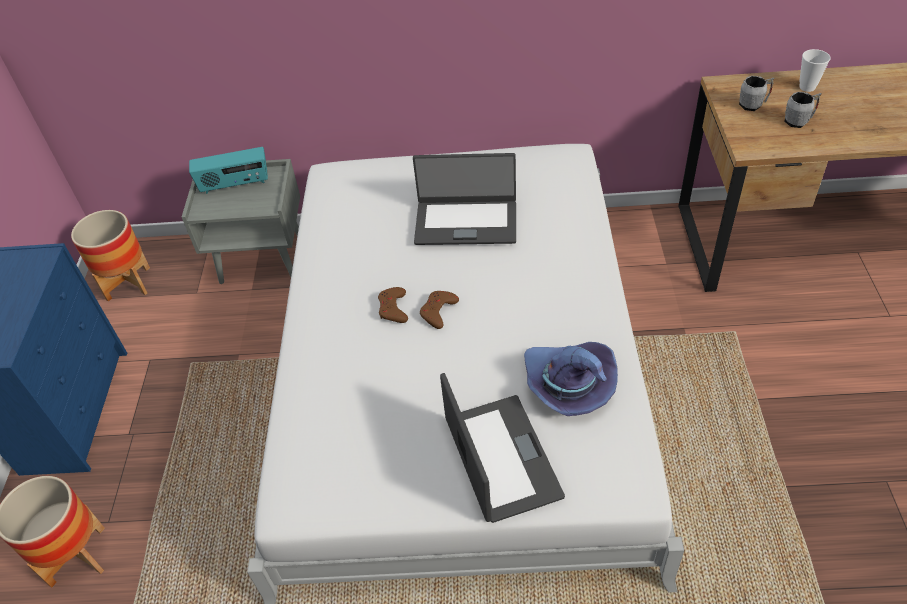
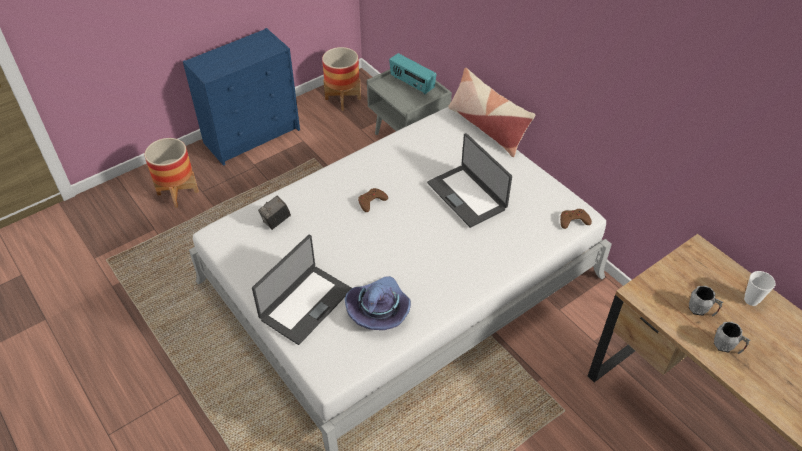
camera: 50 degrees right, 0 degrees up
brown game controller [420,291,459,329] -> brown game controller moved to [560,209,592,229]
grey mug [739,76,775,111] -> grey mug moved to [714,322,750,354]
none -> camera [258,196,291,230]
none -> pillow [448,68,535,157]

